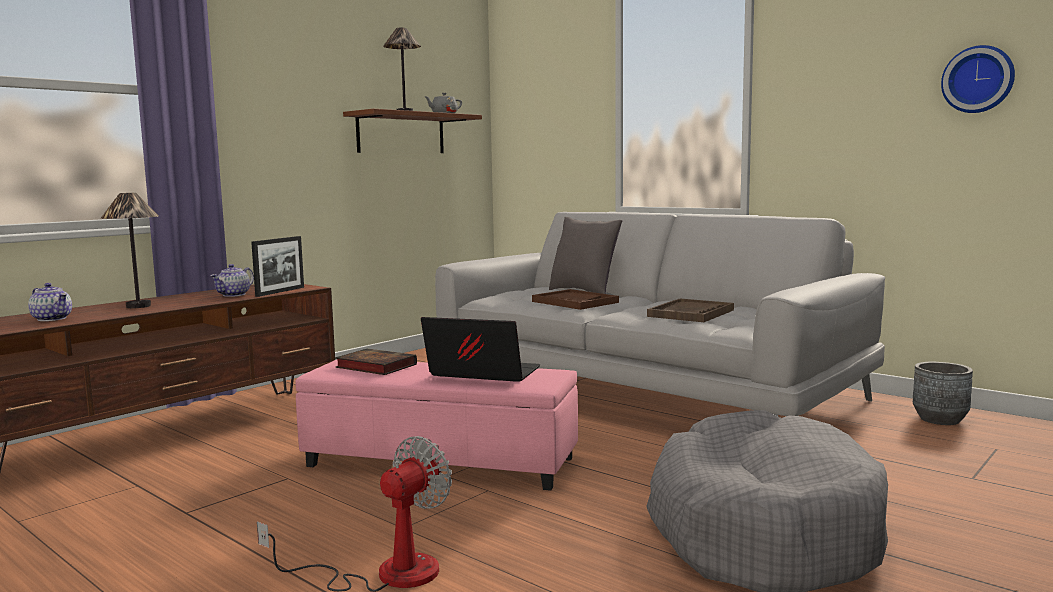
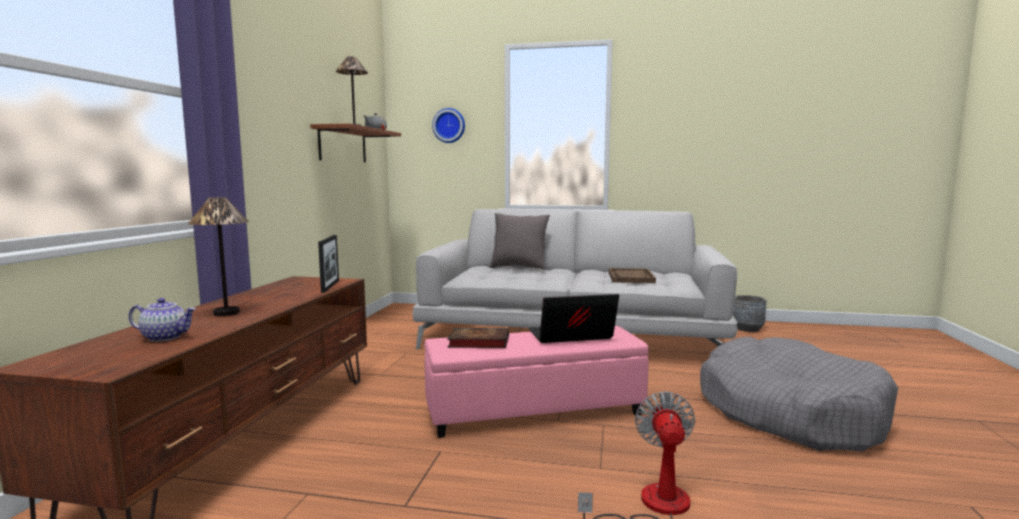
camera: 30 degrees left, 0 degrees up
teapot [210,264,254,297] -> none
brown tray [532,289,619,310] -> none
wall clock [941,45,1015,113] -> wall clock moved to [432,108,465,143]

